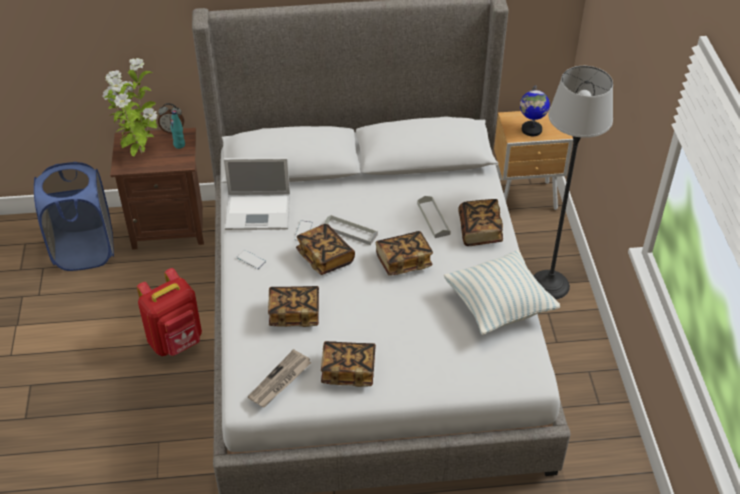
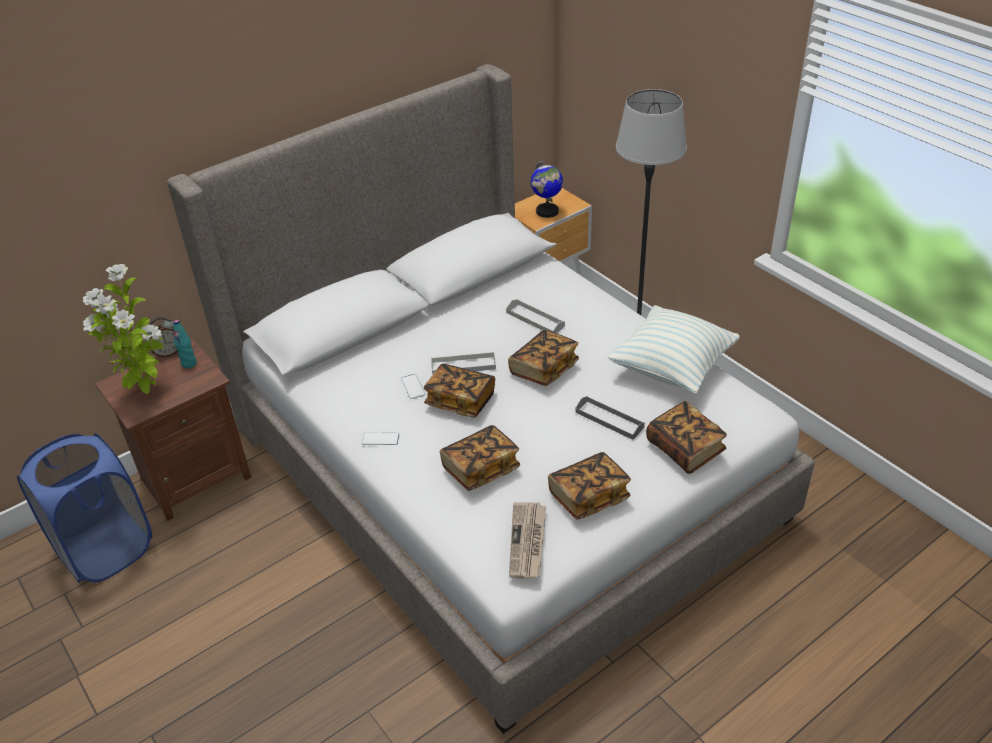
camera: 30 degrees left, 5 degrees down
red backpack [137,268,202,356] -> none
laptop [224,157,290,230] -> none
book [458,199,503,246] -> book moved to [646,401,727,474]
none -> grey tray [576,396,645,440]

